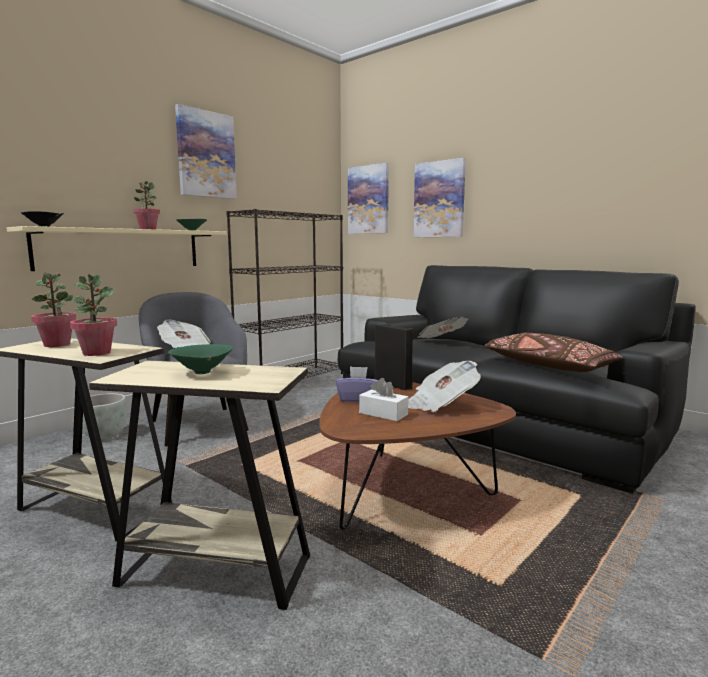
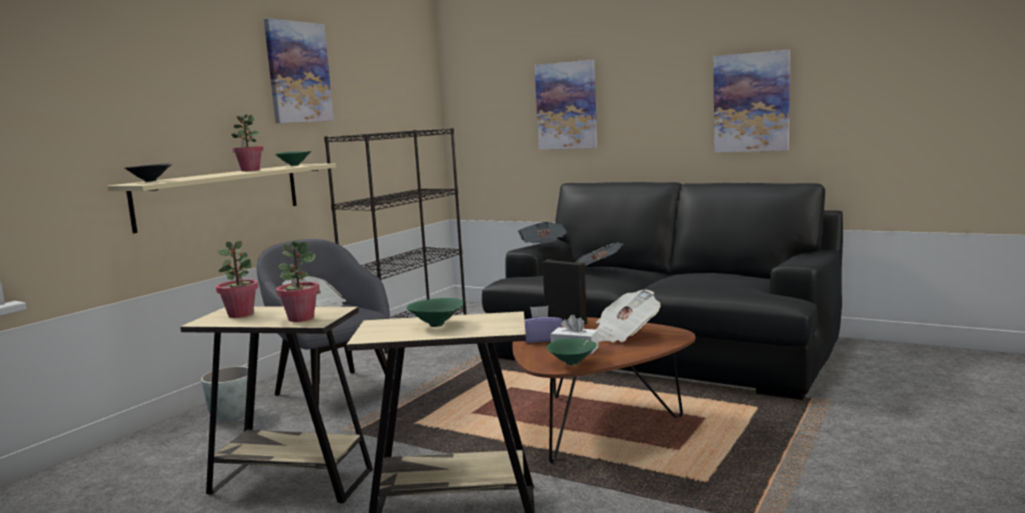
camera: 10 degrees left, 0 degrees up
picture [348,163,389,234] -> picture moved to [714,50,790,152]
brown pillow [485,332,623,372] -> none
none -> newspaper [518,222,567,243]
none -> green bowl [547,338,596,366]

